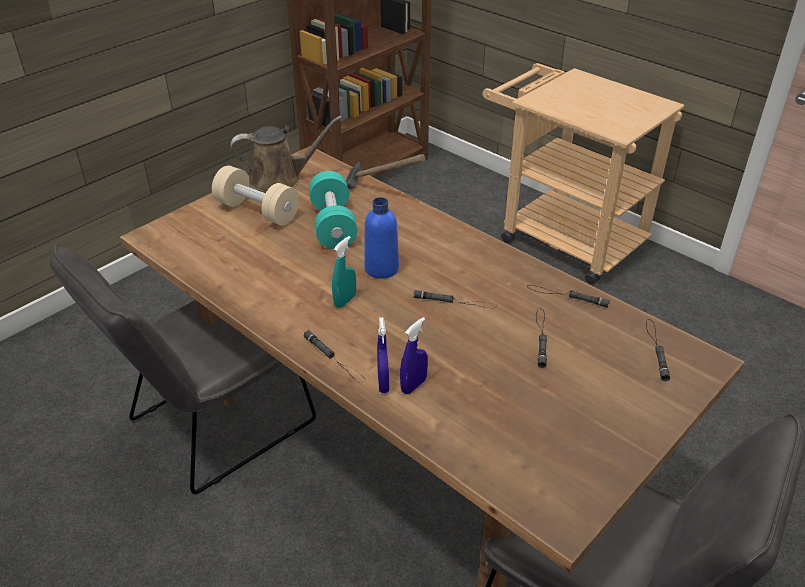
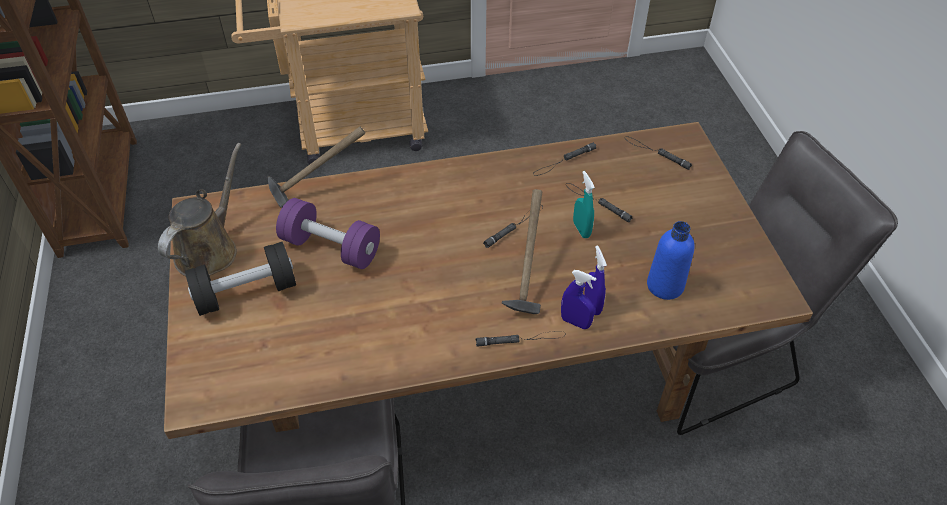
camera: 55 degrees left, 10 degrees up
beige dumbbell [212,166,299,226] -> black dumbbell [185,242,296,316]
turquoise dumbbell [309,171,357,249] -> purple dumbbell [276,198,380,269]
turquoise spray bottle [332,236,356,308] -> turquoise spray bottle moved to [573,171,595,238]
blue bottle [364,197,399,279] -> blue bottle moved to [647,221,694,300]
none -> hammer [502,189,542,314]

